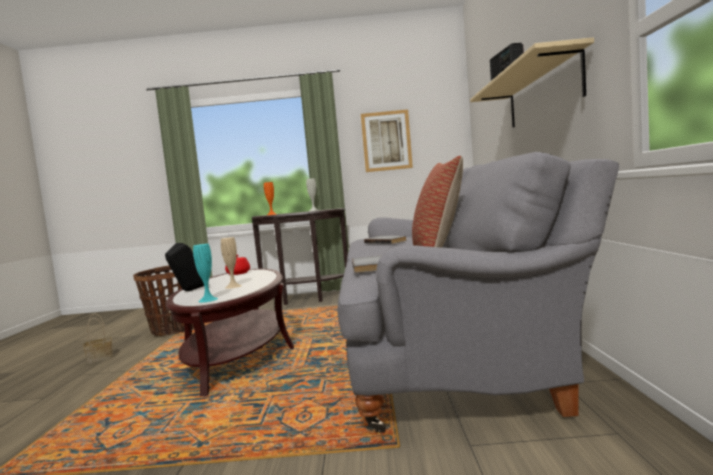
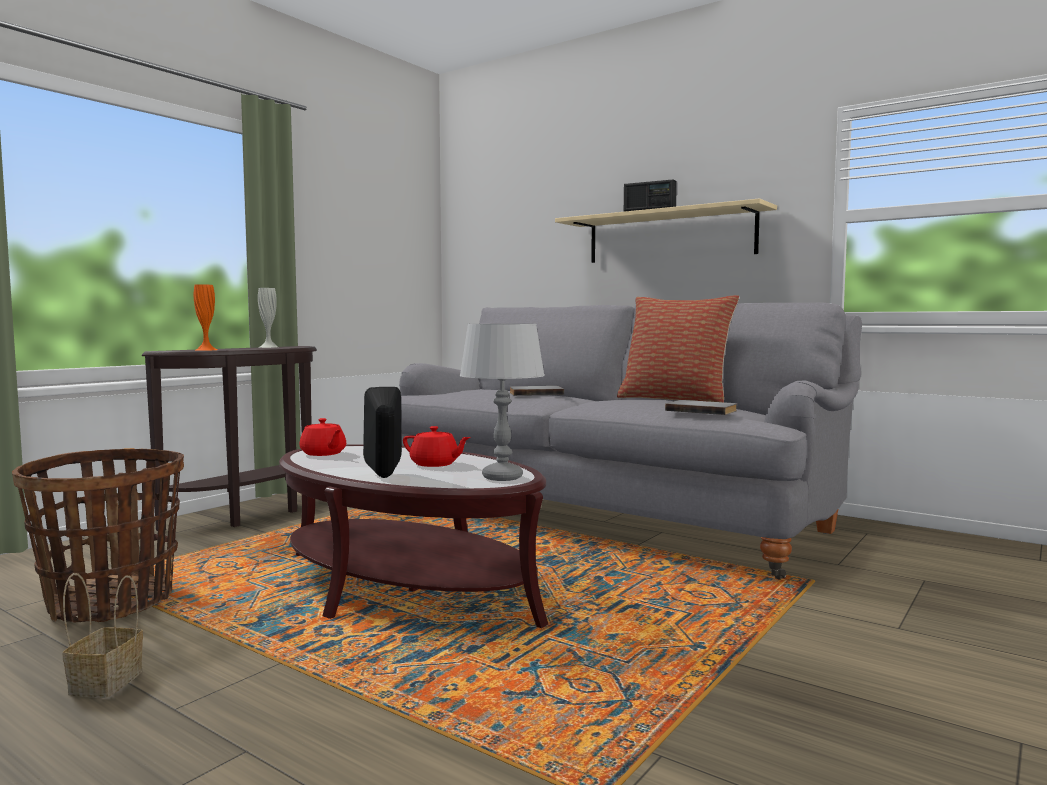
camera: 55 degrees left, 0 degrees up
turquoise vase [193,244,218,302] -> grey table lamp [460,324,545,481]
beige vase [221,237,242,289] -> red teapot [403,426,471,467]
picture [361,109,413,172] -> none

